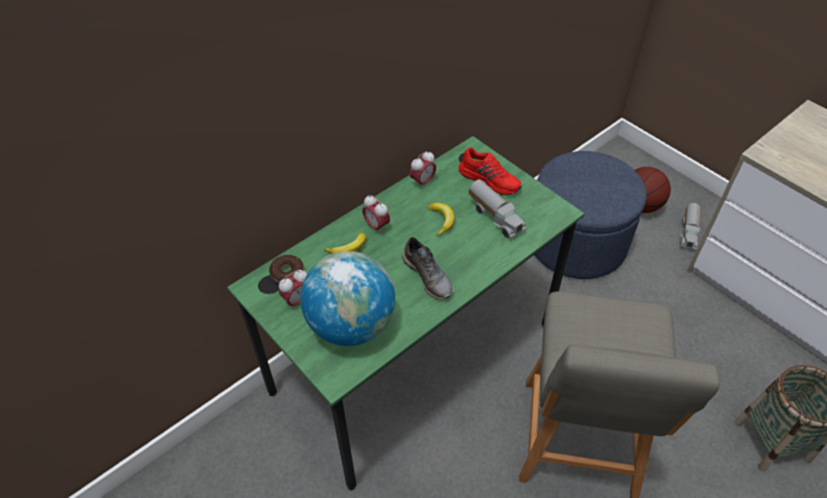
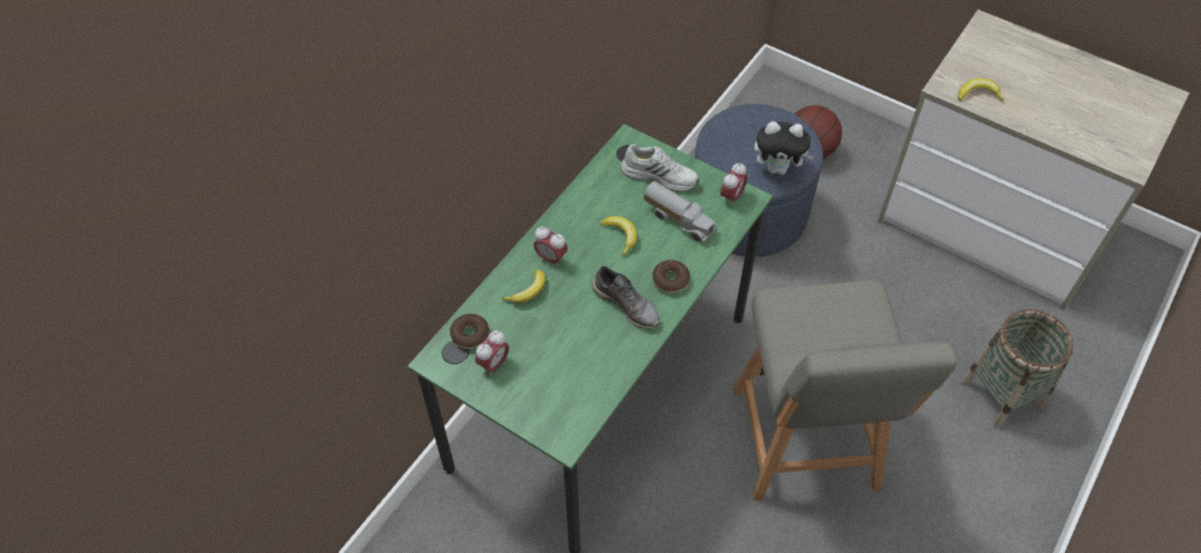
camera: 15 degrees left, 5 degrees up
globe [300,251,395,346] -> none
alarm clock [409,151,436,189] -> alarm clock moved to [720,162,747,207]
red shoe [458,147,522,195] -> white shoe [621,144,699,192]
toy truck [680,203,702,250] -> none
none -> donut [652,260,690,293]
none -> plush toy [754,121,814,175]
none -> banana [958,78,1004,102]

